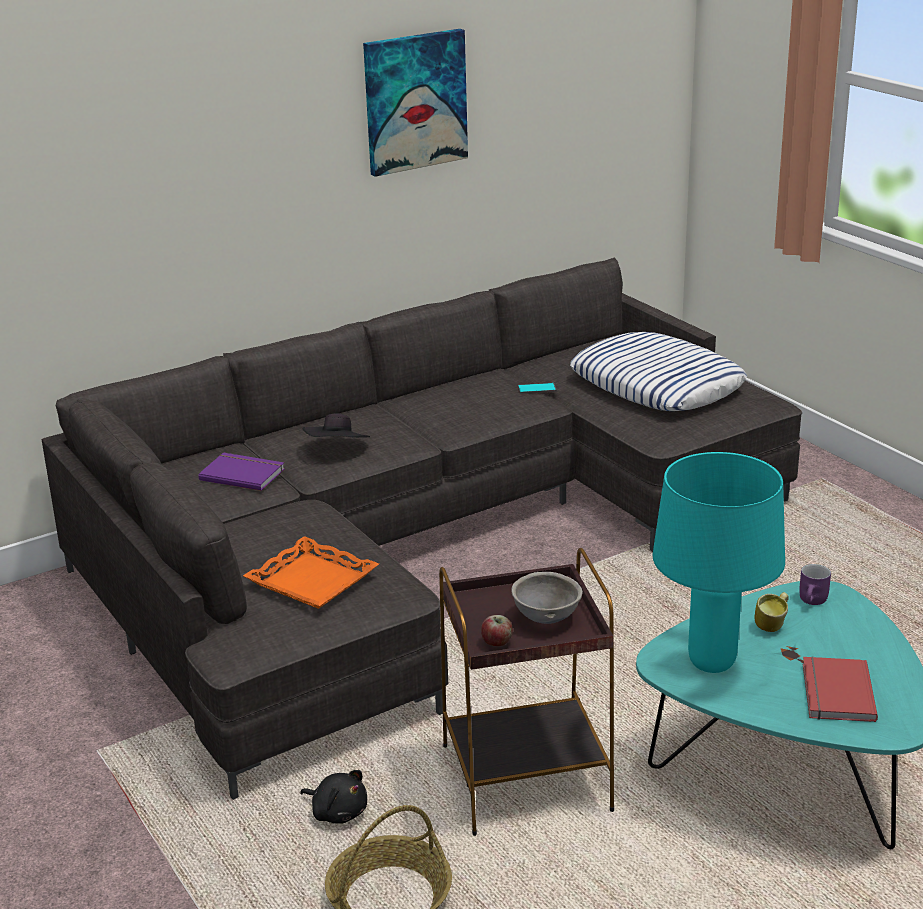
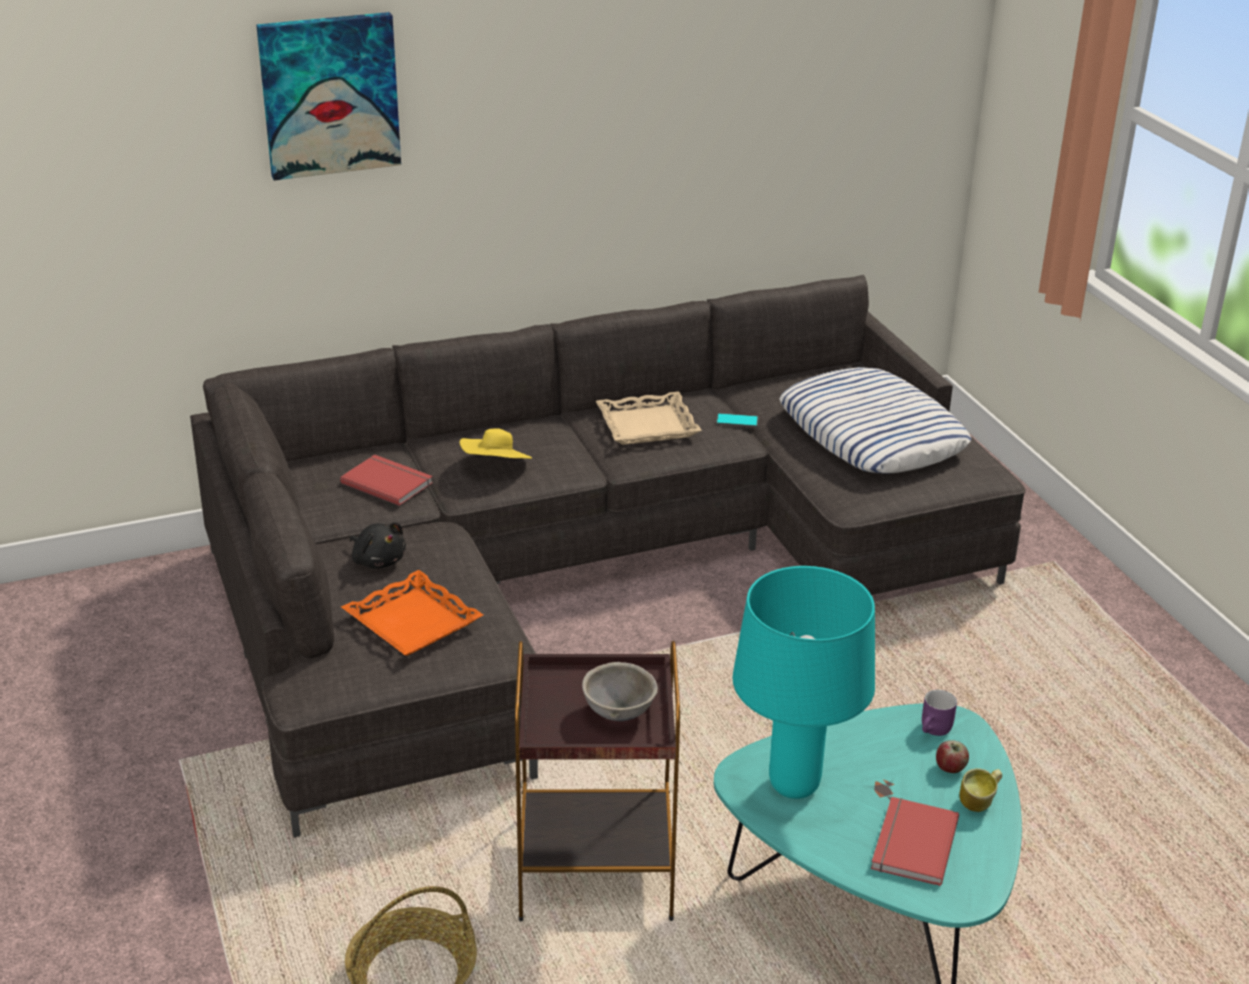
camera: 10 degrees right, 5 degrees up
purple book [199,453,285,491] -> red book [340,455,433,506]
black plush toy [300,770,367,824] -> black plush toy moved to [350,522,406,569]
black hat [303,413,370,438] -> yellow hat [460,428,532,459]
picture [363,29,468,177] -> picture moved to [256,12,401,181]
apple [481,615,513,646] -> apple moved to [936,740,969,773]
mug [754,592,789,632] -> mug moved to [959,768,1002,812]
none -> beige tray [596,392,702,445]

